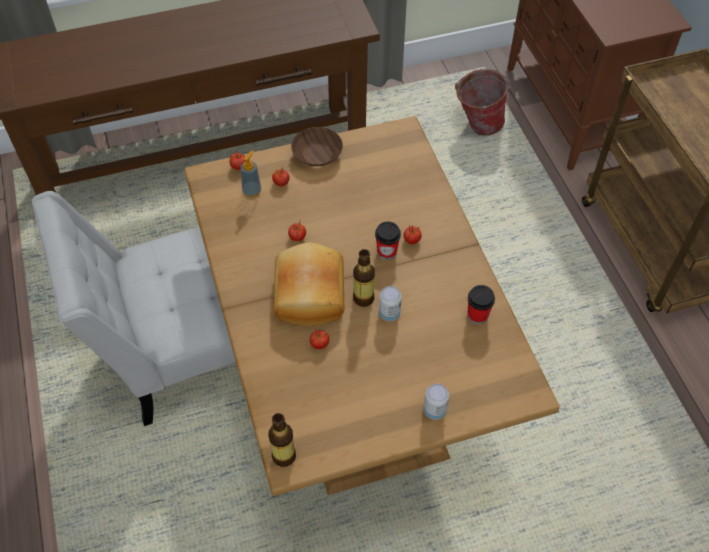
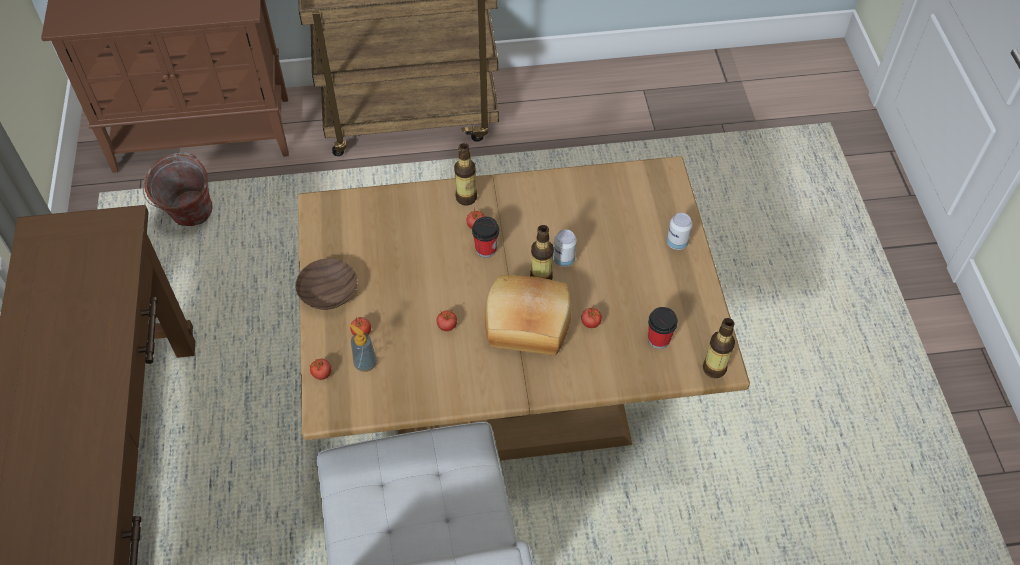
camera: 80 degrees left, 0 degrees up
cup [468,285,495,324] -> cup moved to [648,307,678,349]
none -> bottle [454,143,477,206]

